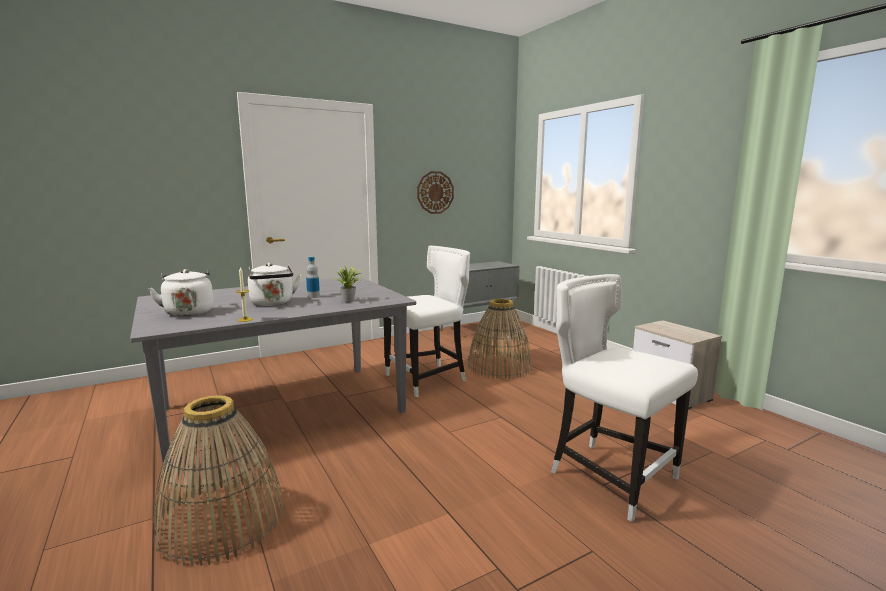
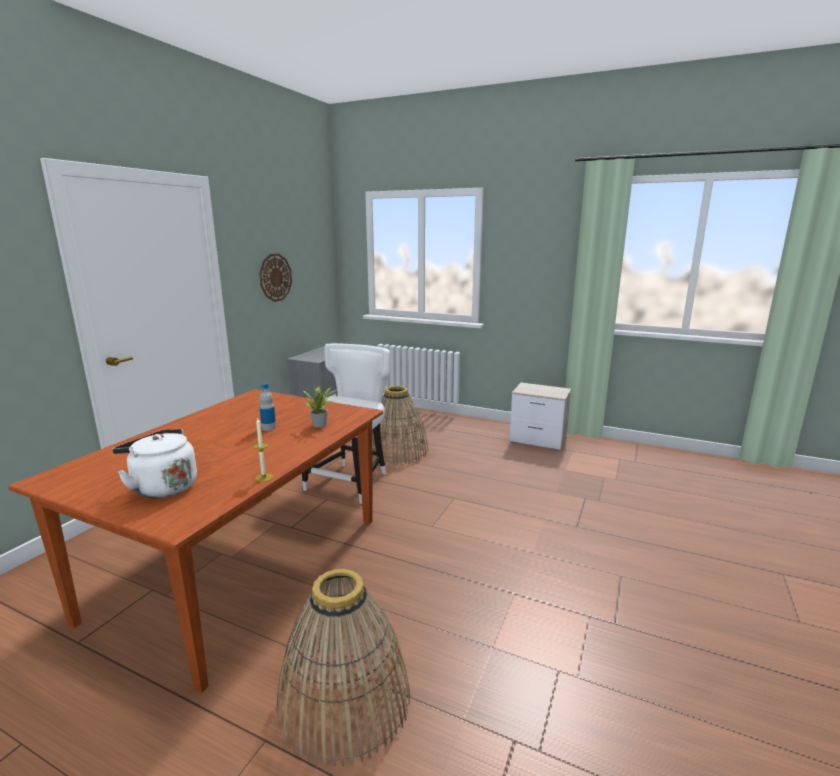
camera: 35 degrees left, 5 degrees up
grey dining table [130,276,416,472] -> brown dining table [8,389,383,693]
white kettle [248,263,301,306] -> none
white chair [551,274,698,522] -> none

